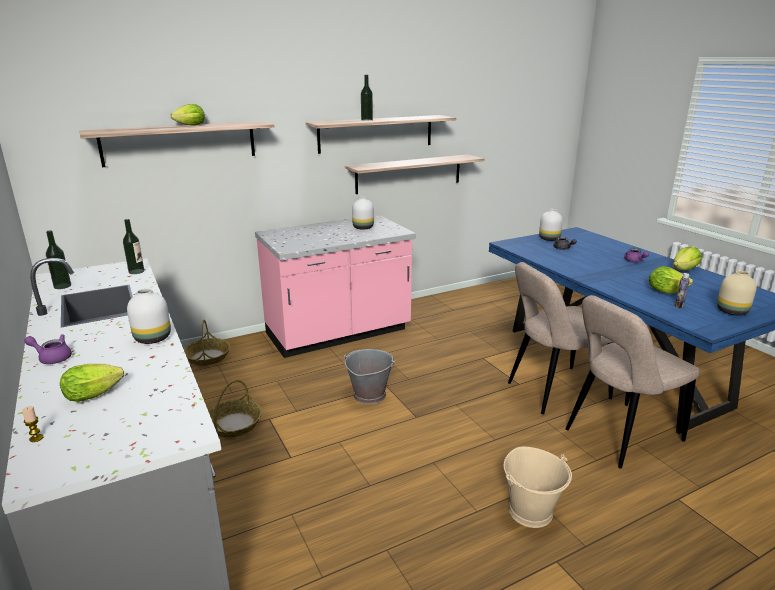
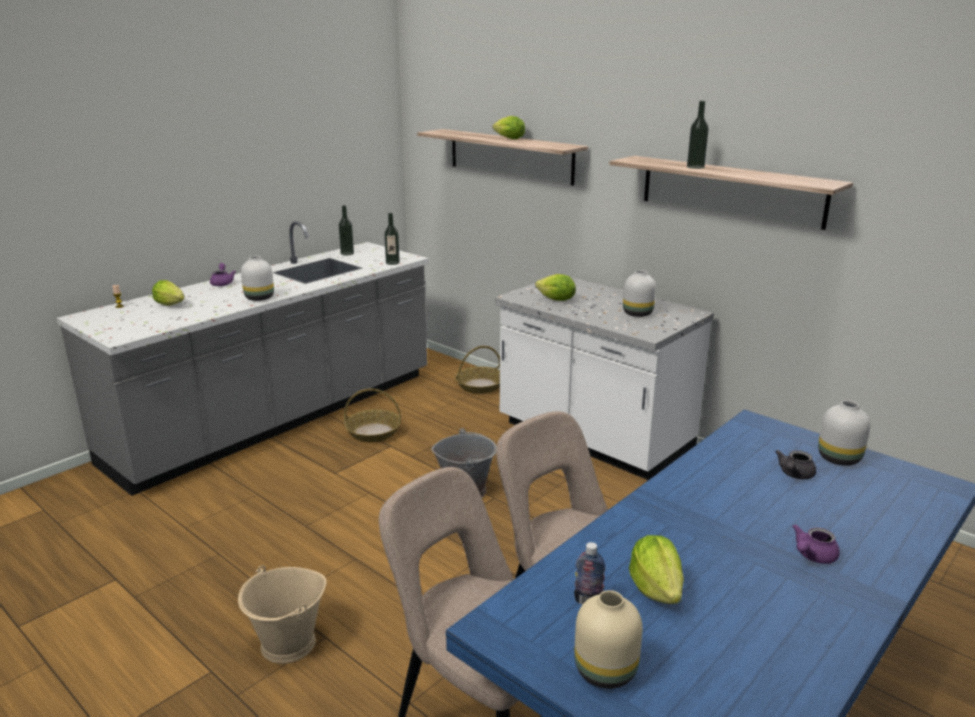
camera: 70 degrees right, 0 degrees up
pink counter [255,215,416,358] -> white counter [495,277,714,480]
shelf [345,154,484,194] -> none
lettuce [673,247,702,270] -> lettuce moved to [535,274,576,301]

